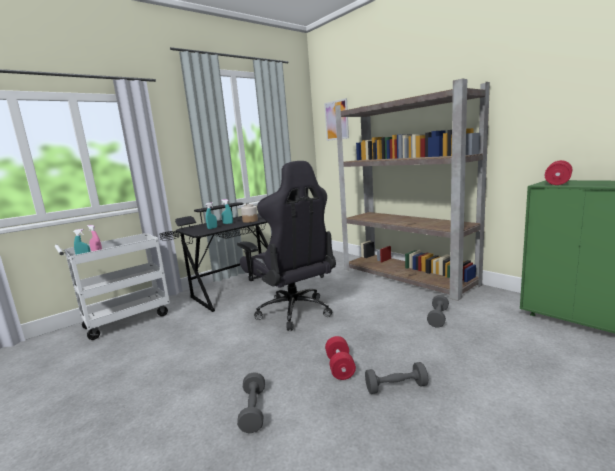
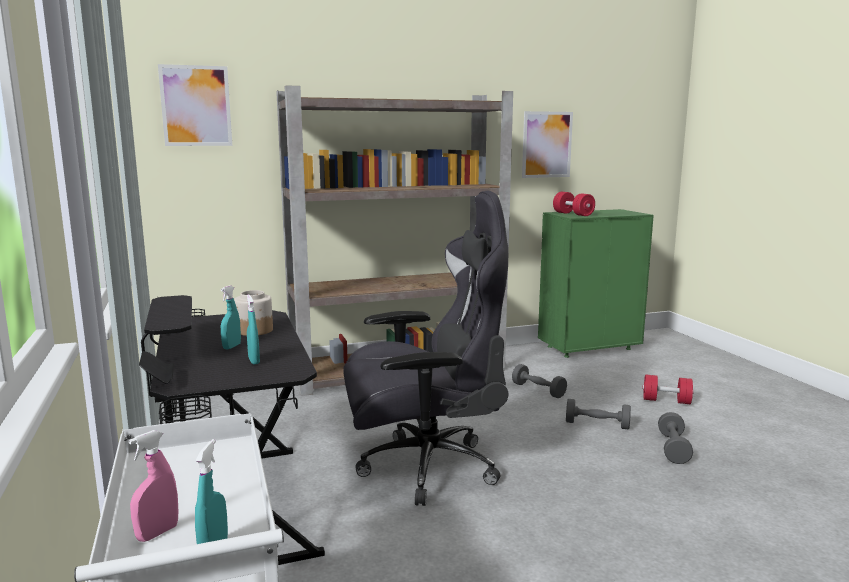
camera: 70 degrees left, 0 degrees up
grey dumbbell [237,372,265,433] -> grey dumbbell moved to [566,399,631,429]
red dumbbell [325,336,356,380] -> red dumbbell moved to [642,375,694,404]
none -> picture [522,111,573,178]

